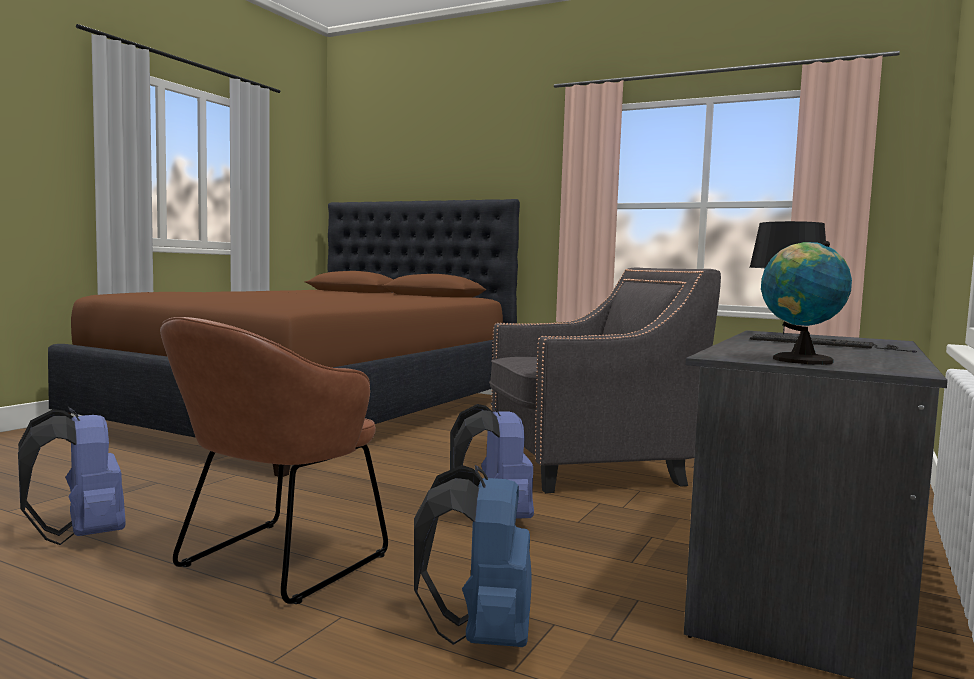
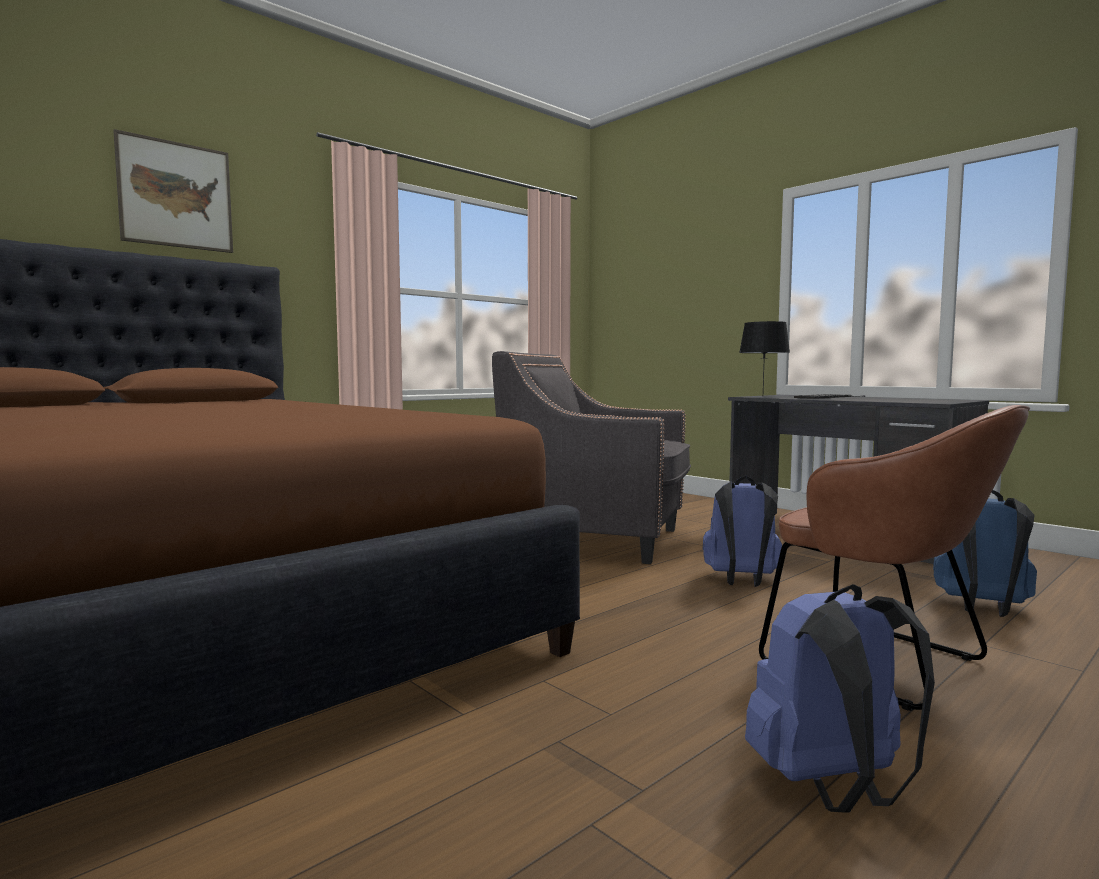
camera: 70 degrees left, 0 degrees up
grey armchair [489,268,721,493] -> grey armchair turned 75 degrees counterclockwise [492,351,691,564]
globe [761,241,852,365] -> none
none -> picture [113,129,233,253]

